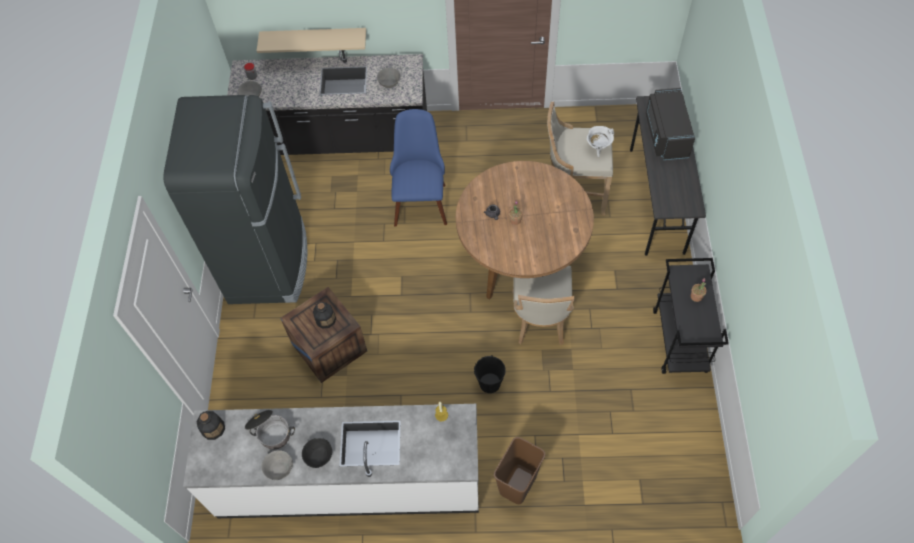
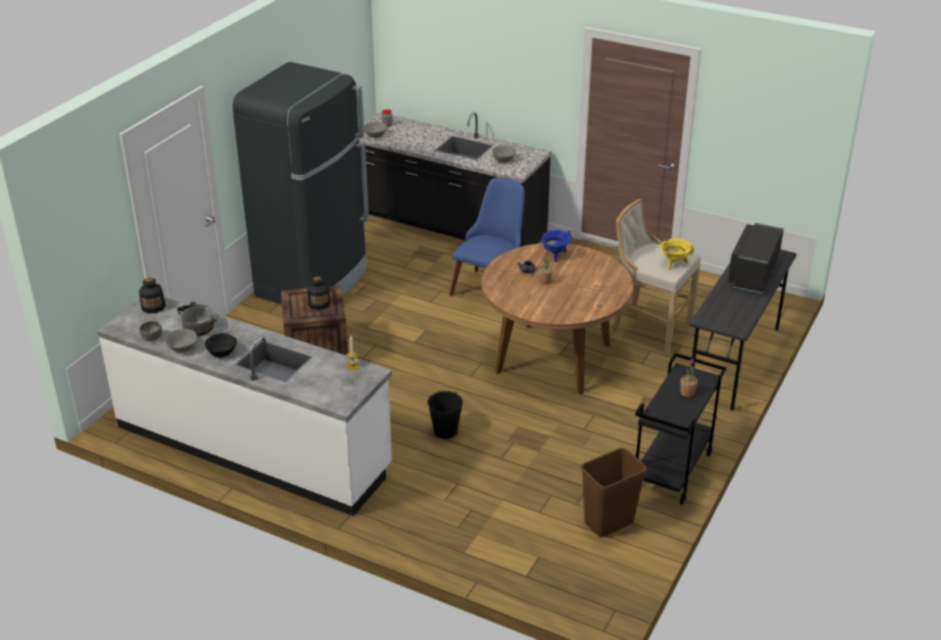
camera: 25 degrees right, 25 degrees down
beige shelf [257,28,366,53] -> none
brown trash can [494,437,545,504] -> brown trash can moved to [581,448,647,537]
beige chair [512,266,575,345] -> none
white cooking pot [587,126,614,157] -> yellow cooking pot [660,238,694,269]
none -> grey bowl [139,321,162,341]
none -> blue cooking pot [541,230,572,262]

